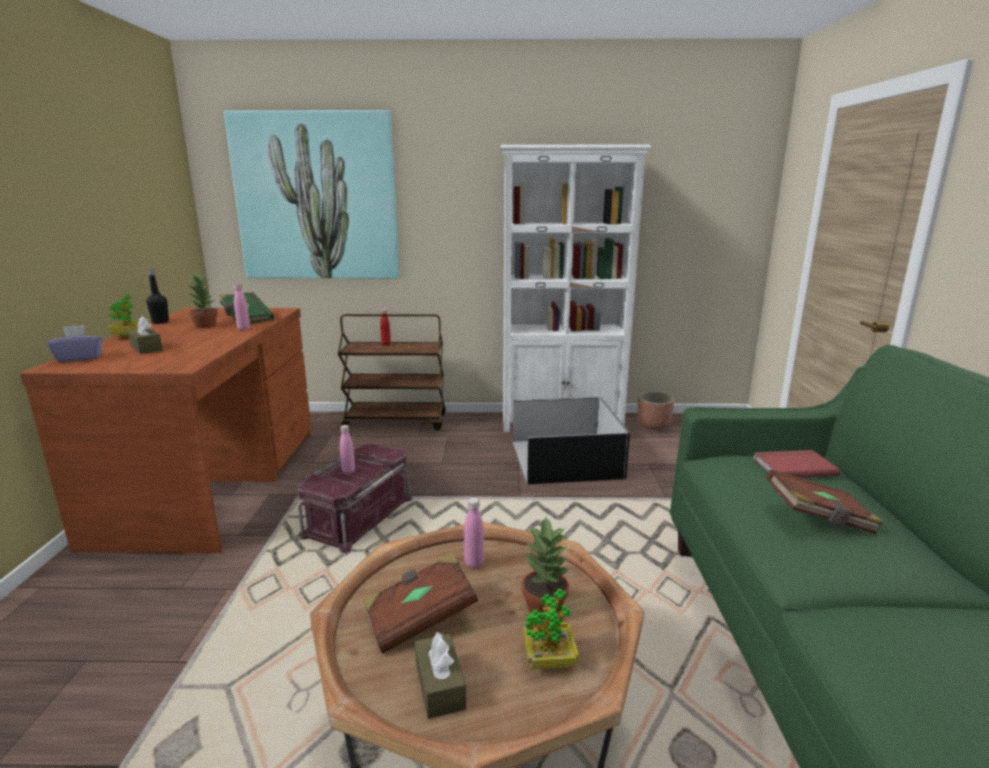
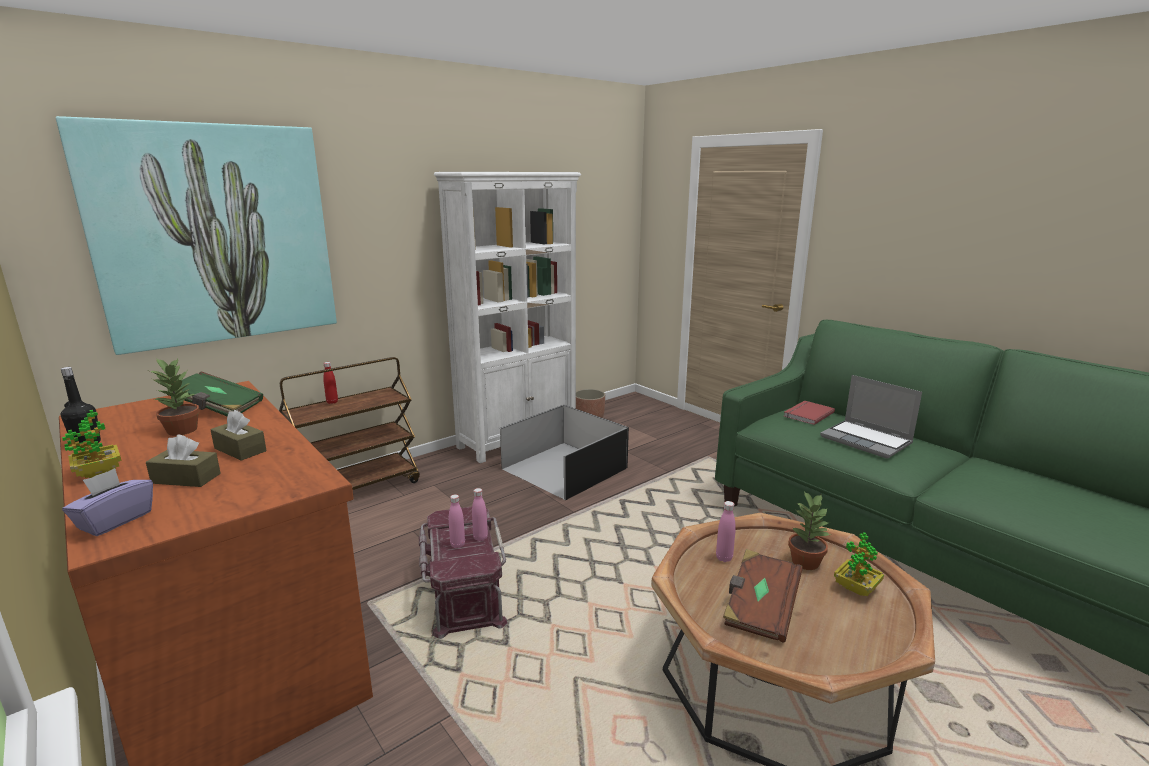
camera: 40 degrees left, 0 degrees up
pink bottle [234,283,250,331] -> pink bottle moved to [472,488,488,541]
brown tissue box [415,632,466,719] -> brown tissue box moved to [210,410,267,461]
brown book [766,470,884,534] -> laptop [820,375,922,459]

